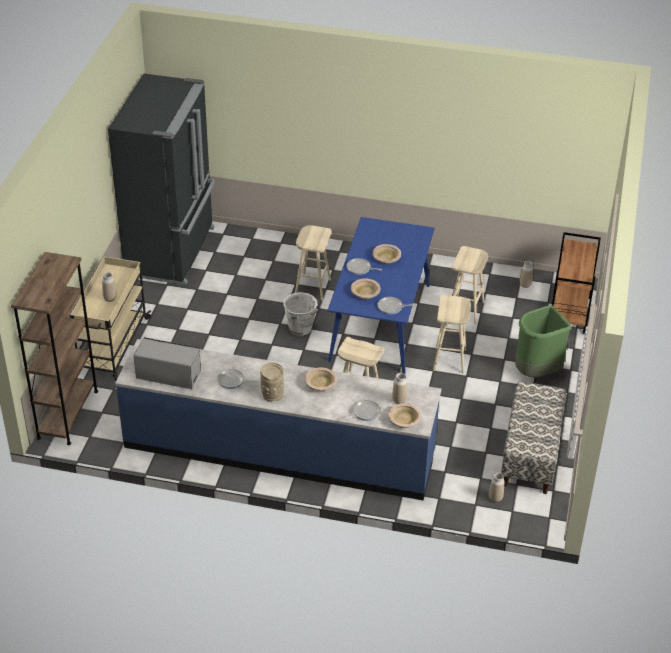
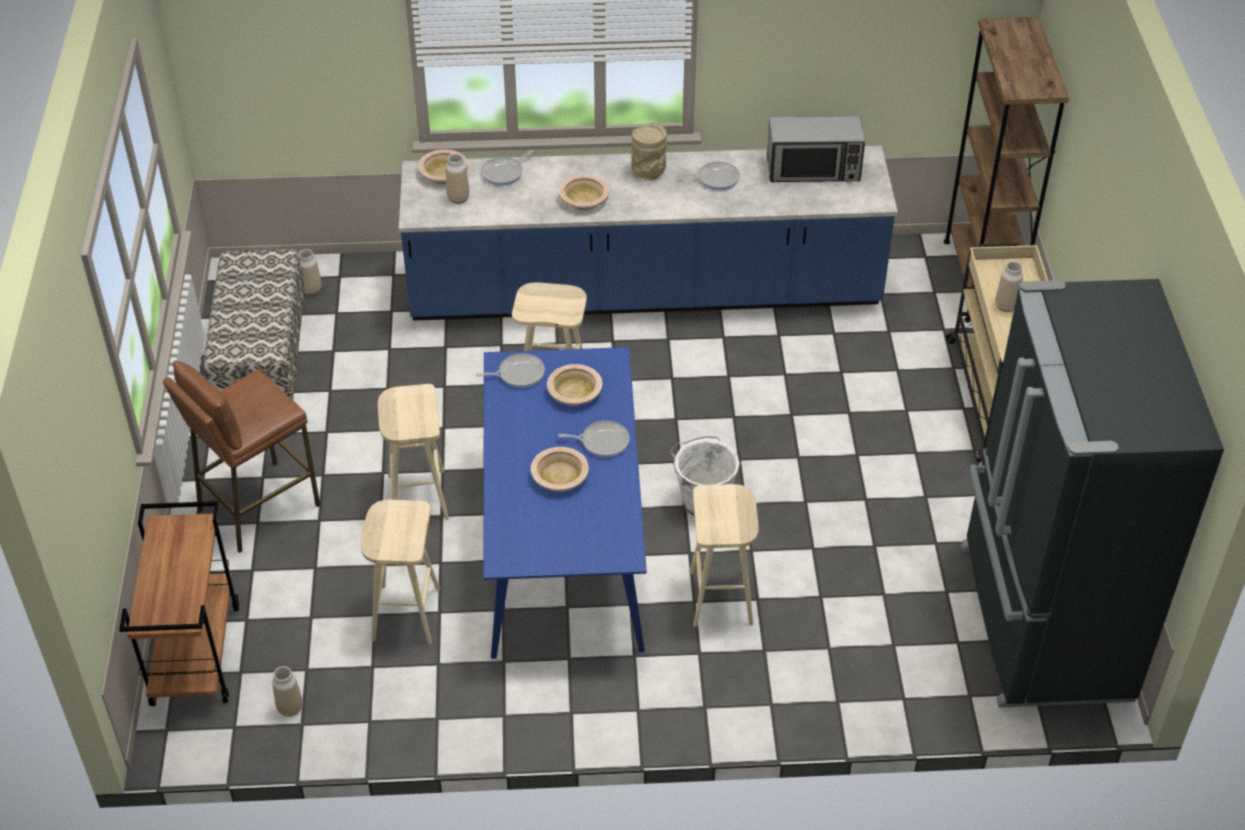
camera: 165 degrees right, 5 degrees up
green trash can [515,305,571,377] -> brown stool [163,361,321,553]

